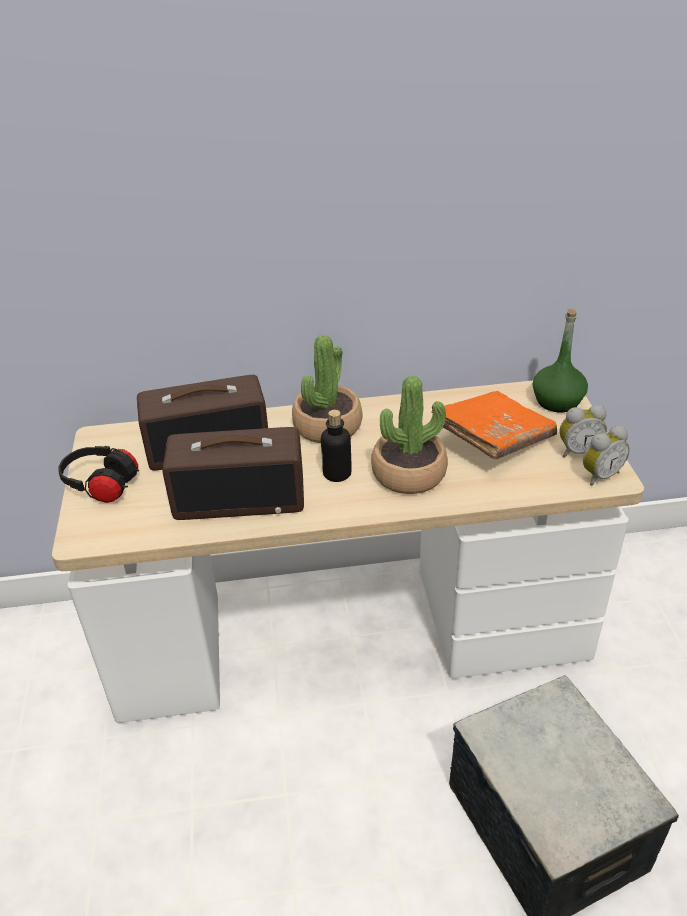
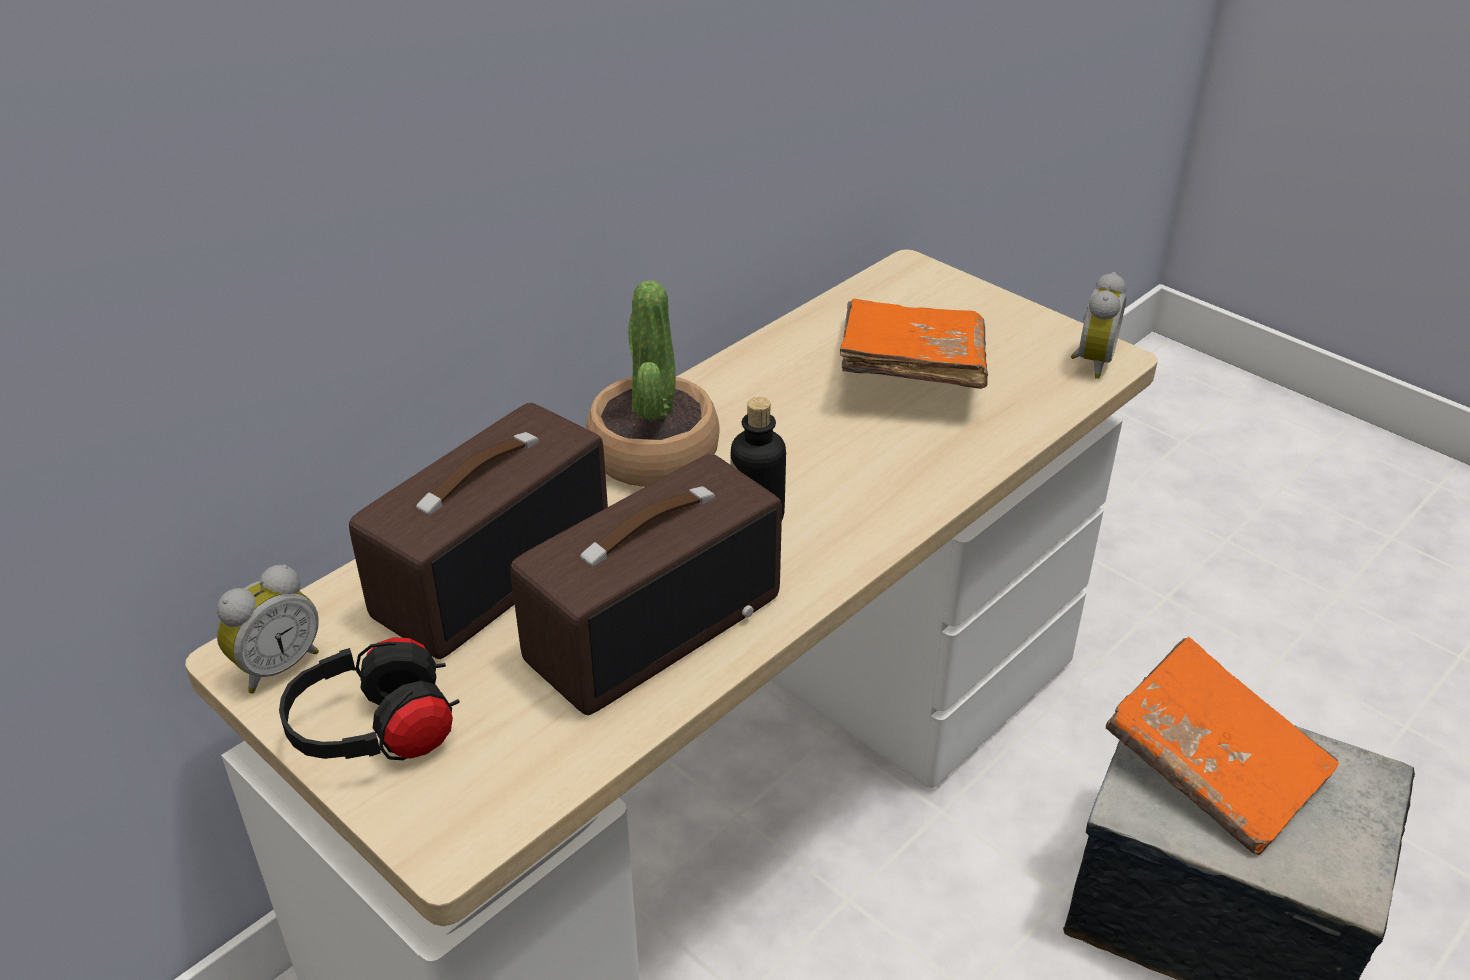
camera: 40 degrees left, 0 degrees up
potted plant [371,376,448,494] -> none
green bottle [533,309,588,412] -> none
alarm clock [559,405,607,458] -> alarm clock moved to [217,565,319,694]
none -> orange book [1106,637,1339,855]

